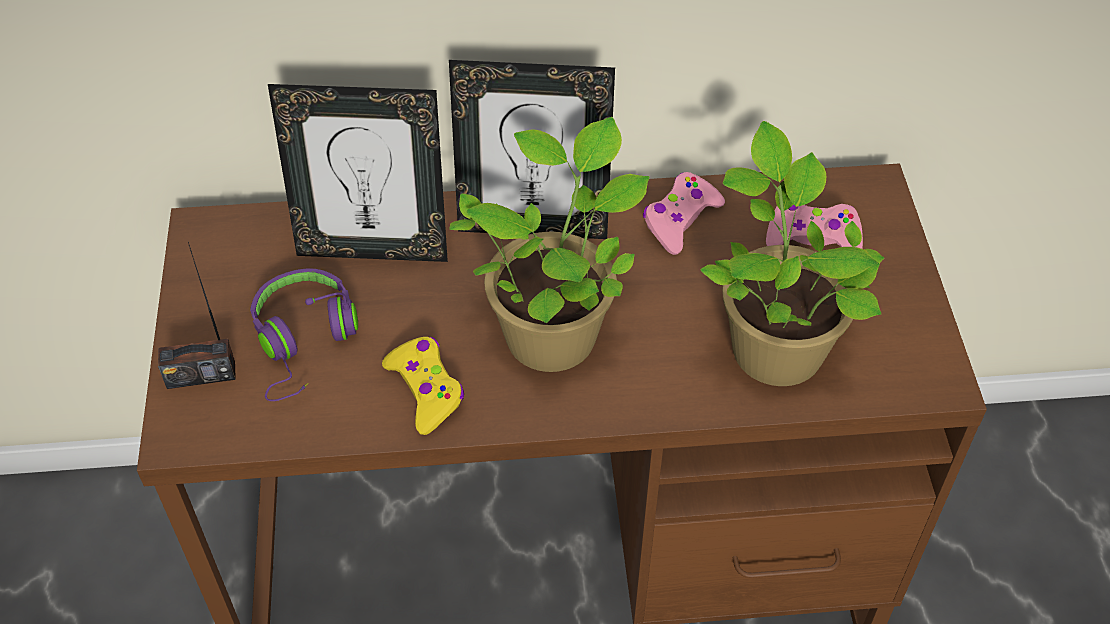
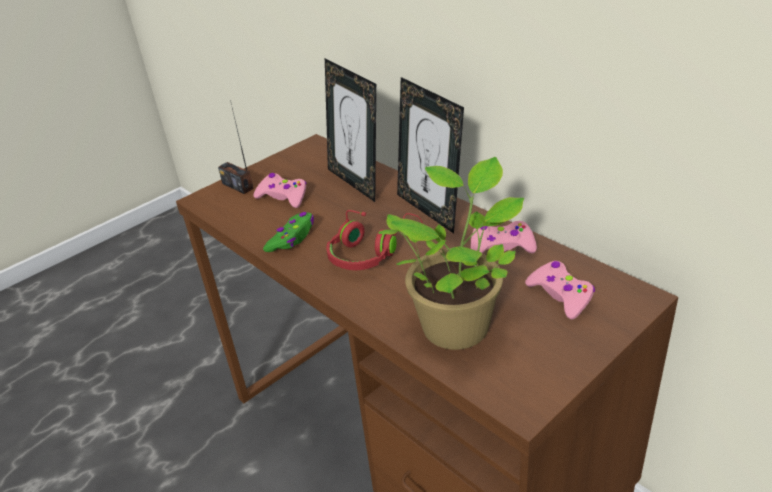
camera: 55 degrees right, 15 degrees down
purple headphones [250,269,358,401] -> pink game controller [253,173,307,208]
yellow game controller [382,337,464,435] -> green game controller [263,212,314,252]
potted plant [449,117,650,372] -> red headphones [326,210,423,270]

